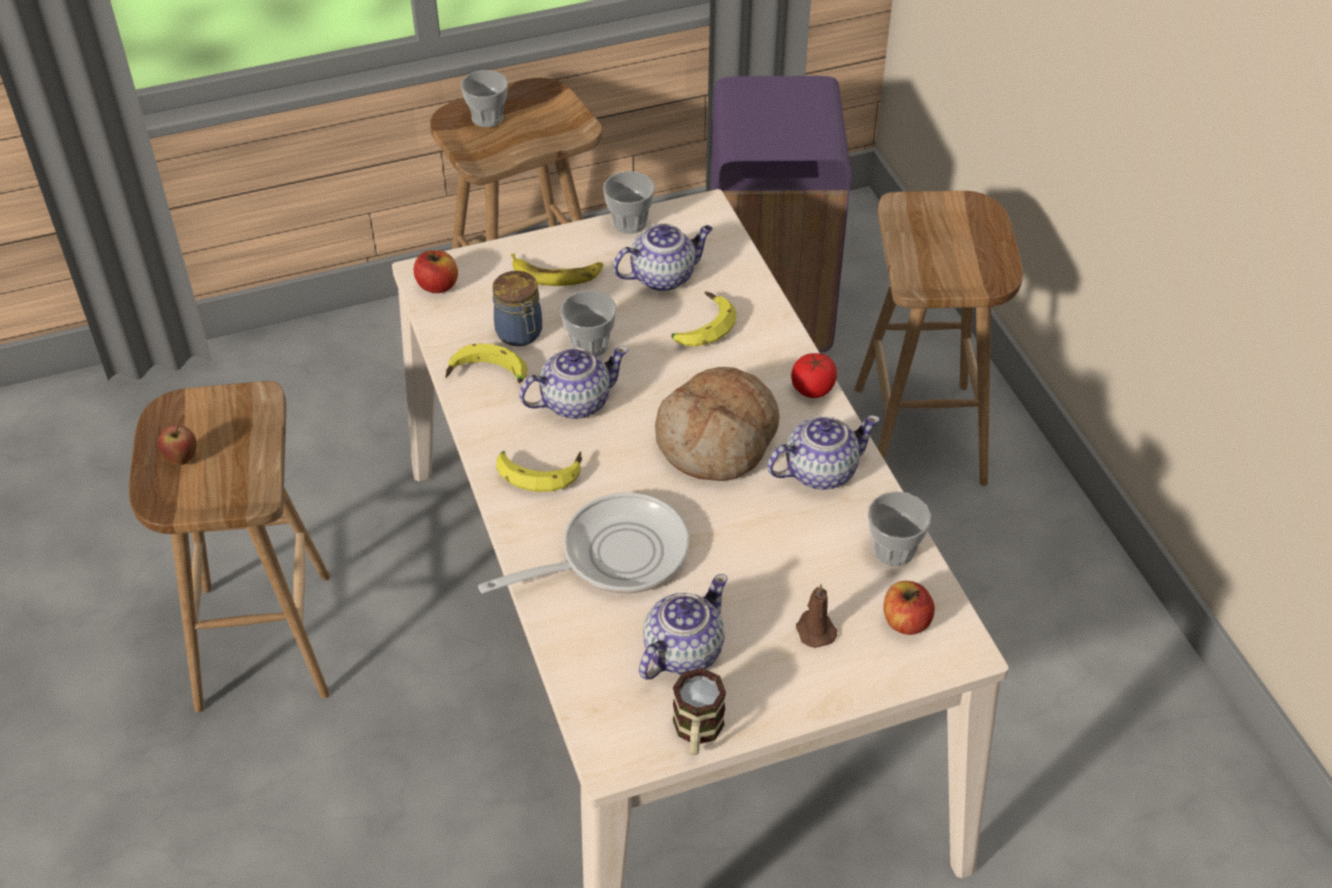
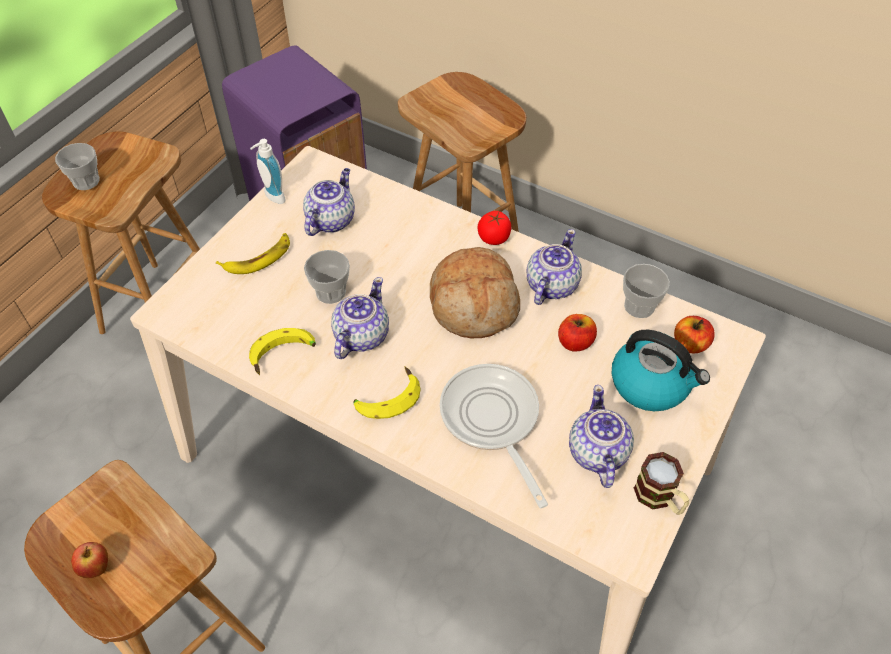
camera: 40 degrees left, 5 degrees up
apple [414,250,458,293] -> apple moved to [558,314,597,352]
frying pan [478,493,689,594] -> frying pan turned 45 degrees counterclockwise [440,364,548,508]
jar [493,271,542,346] -> none
cup [603,171,655,234] -> soap dispenser [250,139,286,204]
banana [671,291,736,346] -> none
brown candle [796,584,838,648] -> kettle [612,330,710,411]

